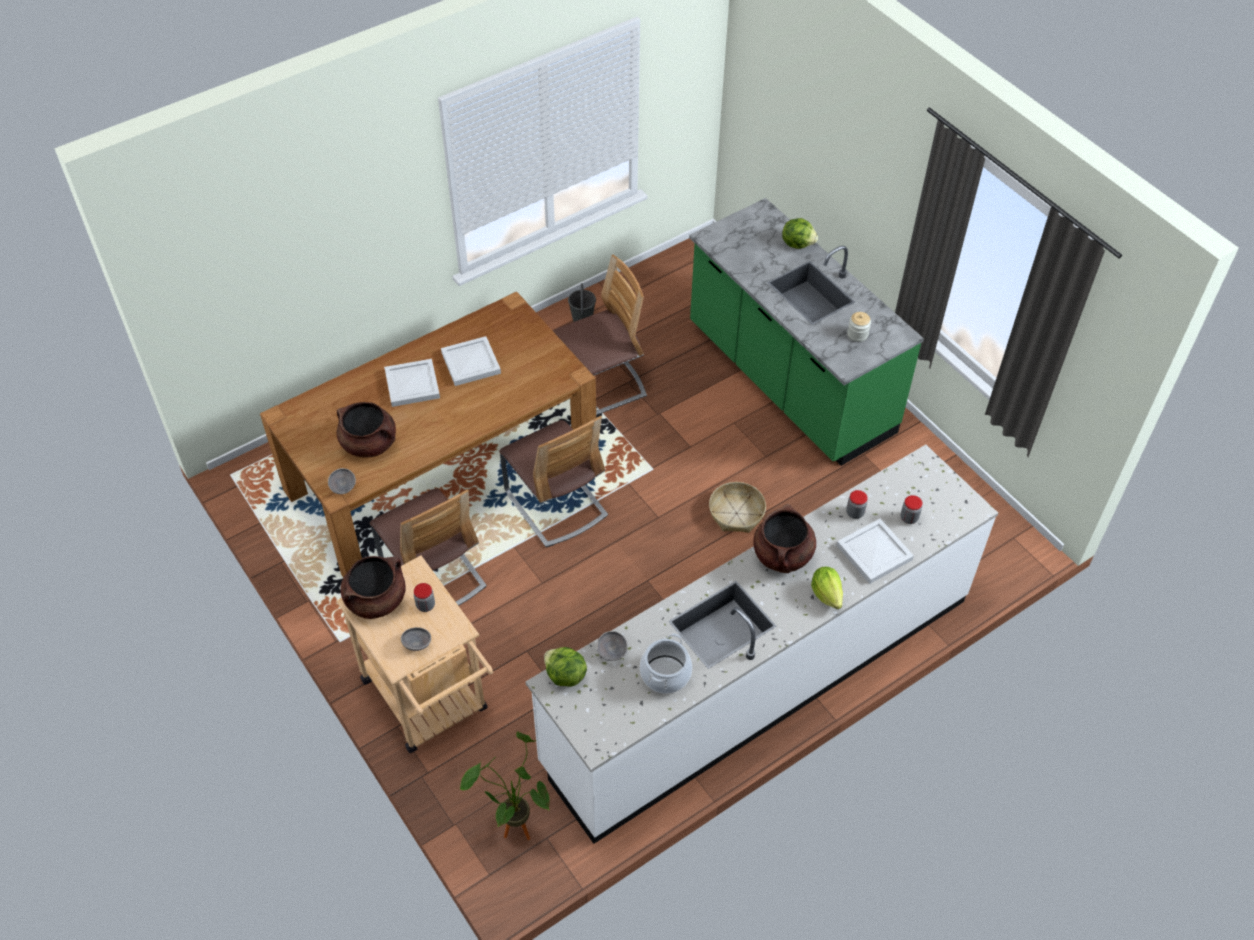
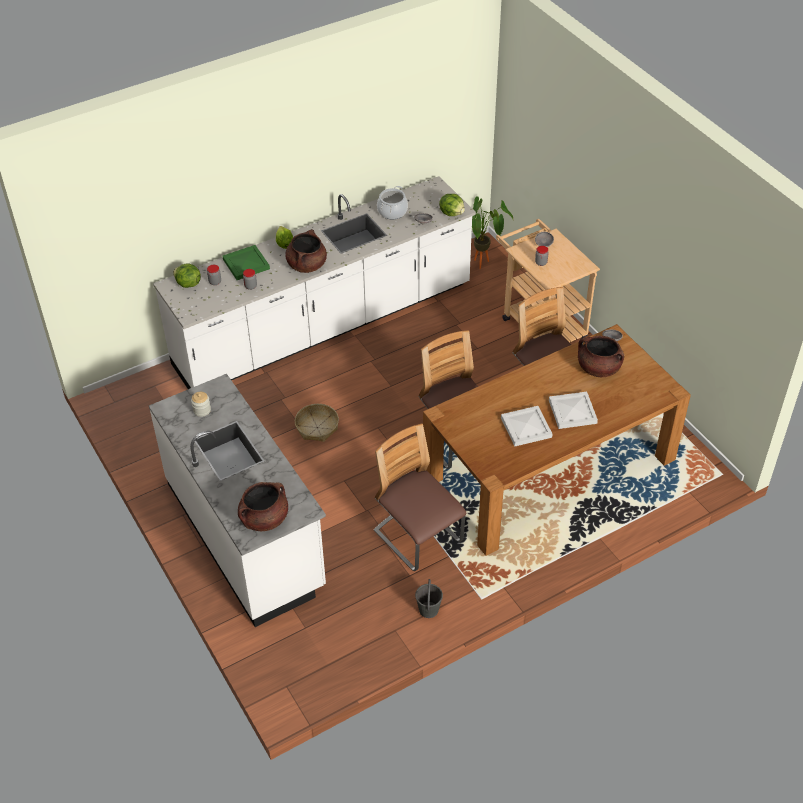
camera: 175 degrees left, 5 degrees down
brown cooking pot [340,556,406,619] -> brown cooking pot moved to [238,482,288,531]
chair [553,255,647,415] -> chair turned 75 degrees clockwise [374,423,466,571]
green counter [689,198,924,466] -> white counter [149,374,326,627]
lettuce [782,218,818,249] -> lettuce moved to [173,263,201,288]
white tray [836,519,914,584] -> green tray [223,245,270,280]

